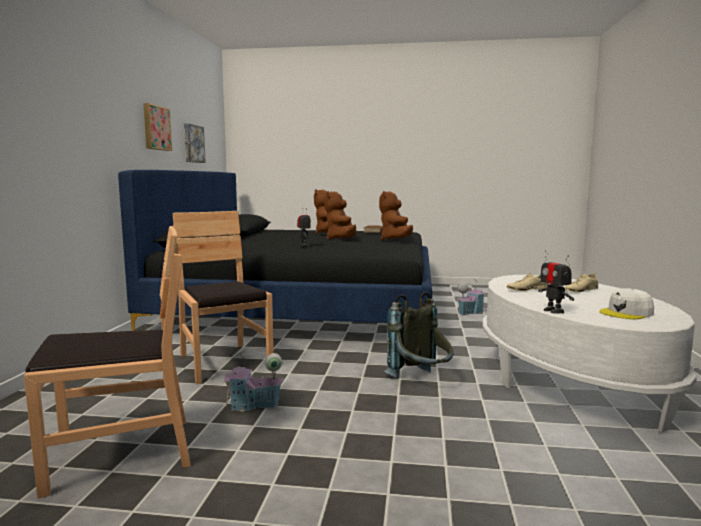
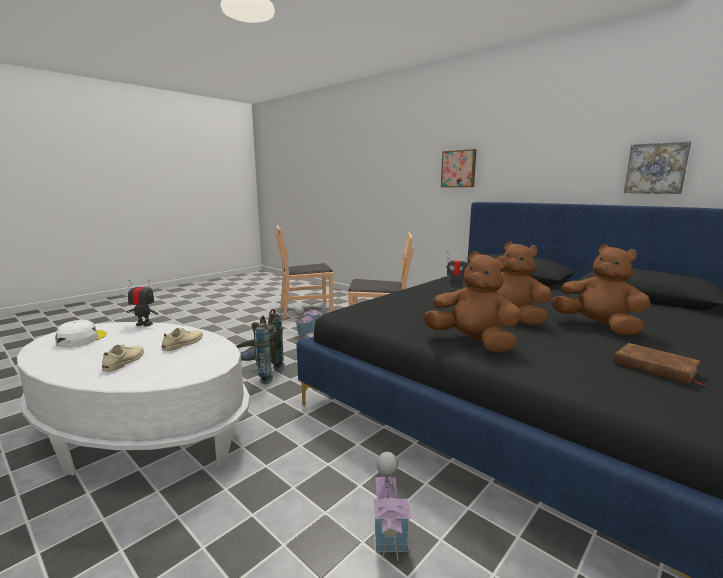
camera: 125 degrees right, 5 degrees up
brown chair [24,226,191,499] -> brown chair turned 60 degrees clockwise [276,225,334,319]
picture [143,103,172,151] -> picture moved to [441,149,477,187]

